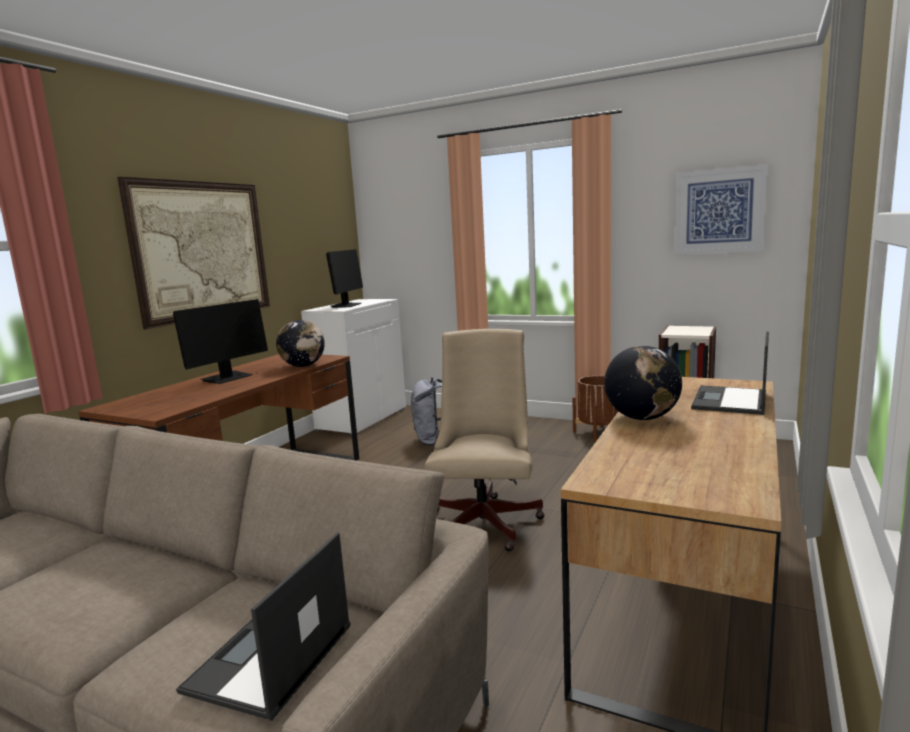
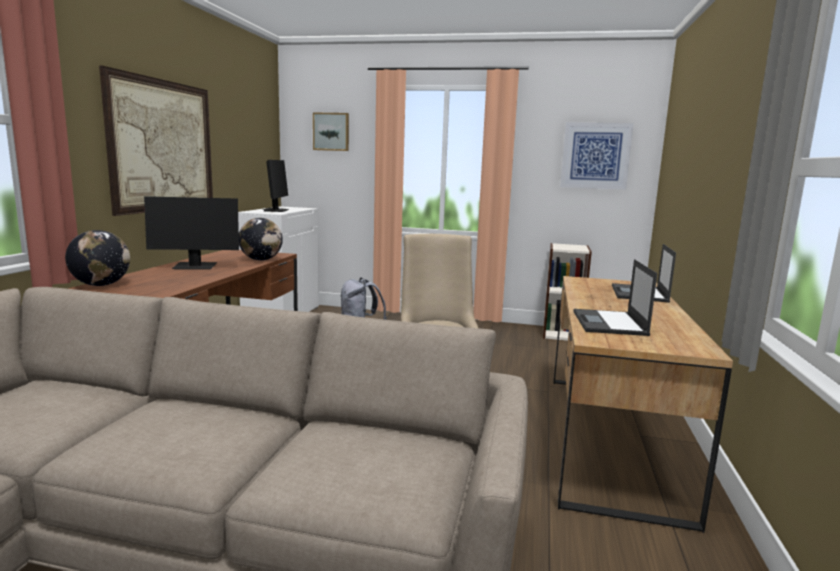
camera: 15 degrees left, 0 degrees up
monitor [173,299,268,384] -> monitor turned 60 degrees clockwise [144,196,239,270]
laptop [176,532,350,721] -> laptop moved to [573,259,657,336]
brown planter [572,376,618,443] -> none
globe [604,346,682,420] -> globe moved to [65,230,130,286]
none -> picture [313,112,349,151]

